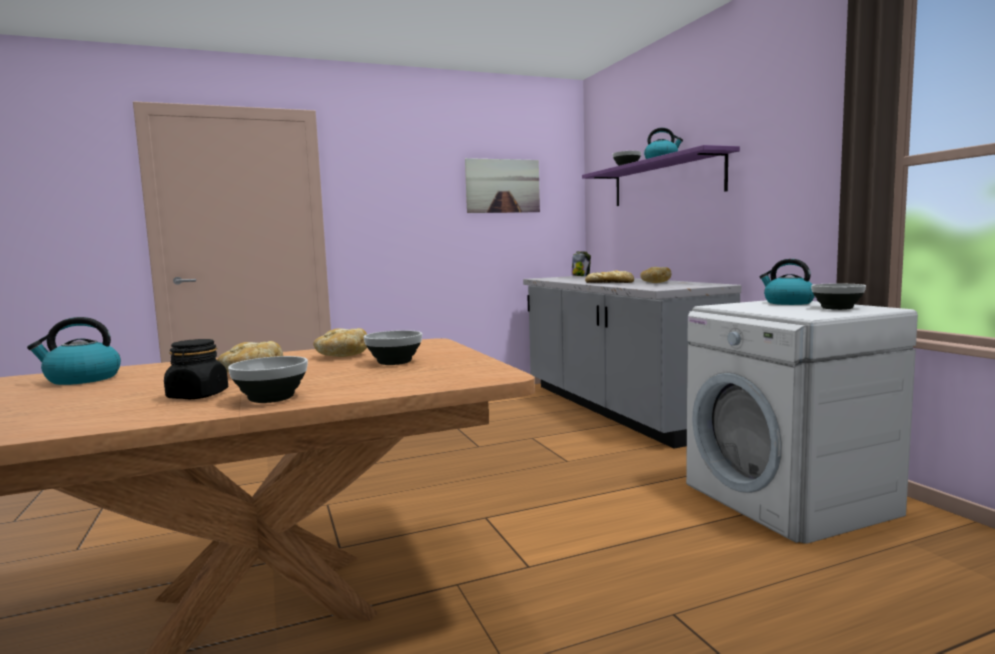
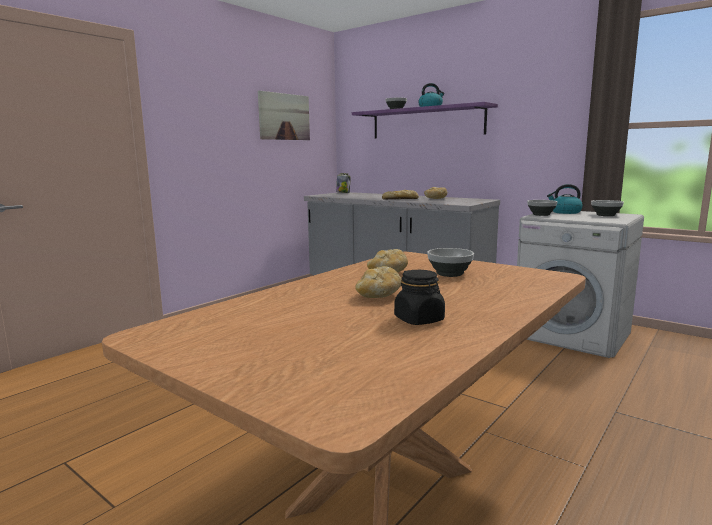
camera: 30 degrees left, 5 degrees up
kettle [27,317,121,385] -> none
bowl [228,356,308,403] -> bowl moved to [527,200,558,216]

